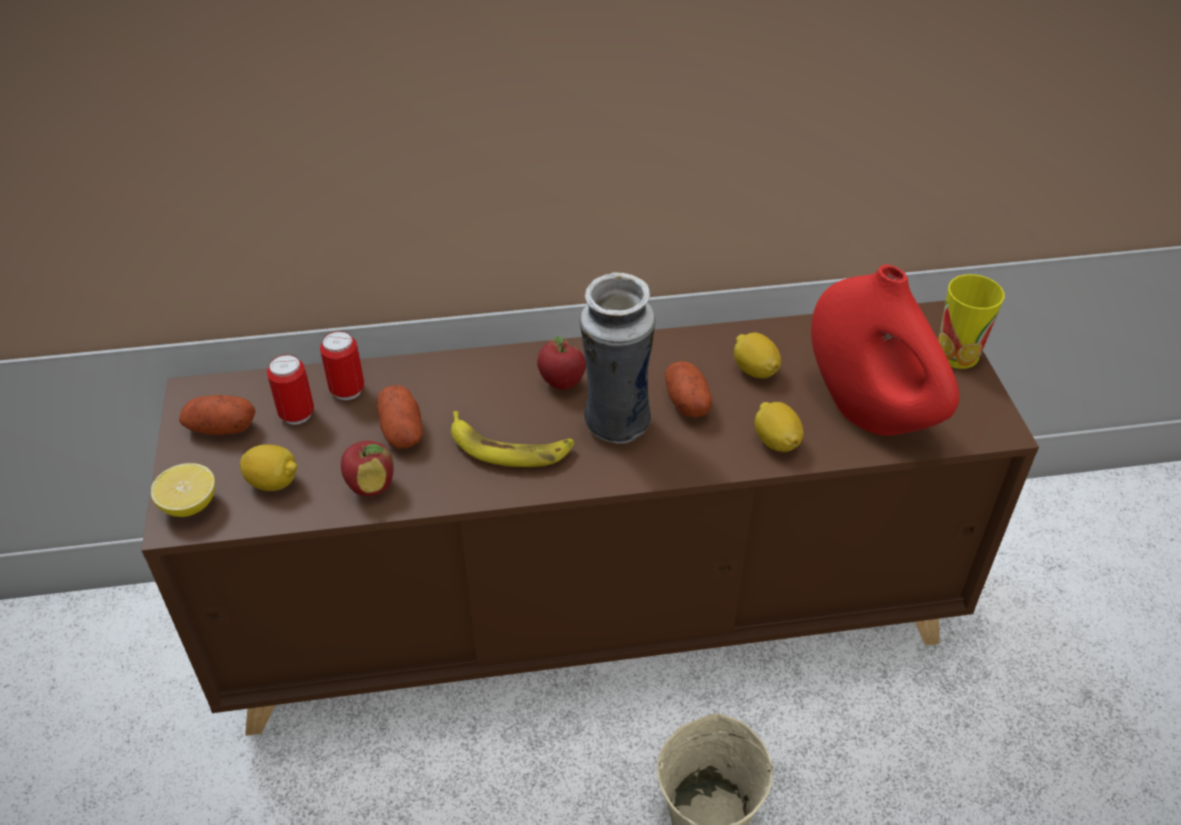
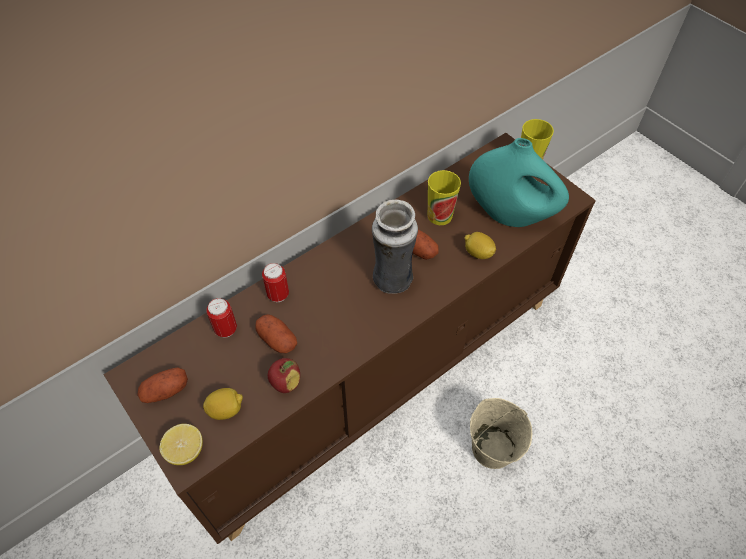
camera: 30 degrees left, 10 degrees up
can [267,354,314,425] -> can moved to [262,263,289,302]
banana [451,411,574,467] -> none
apple [537,336,586,390] -> none
lemon [734,333,781,378] -> cup [428,170,461,225]
red vase [811,264,959,436] -> turquoise vase [469,138,569,227]

